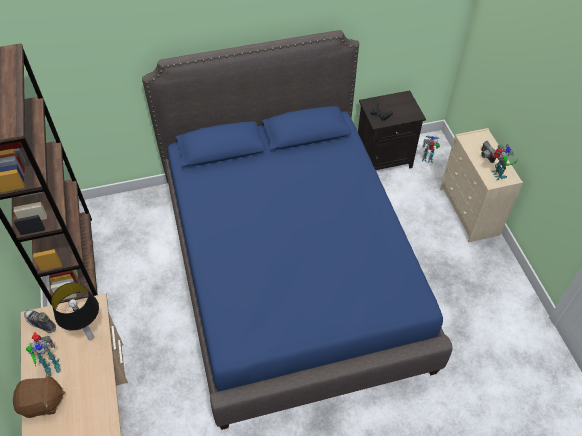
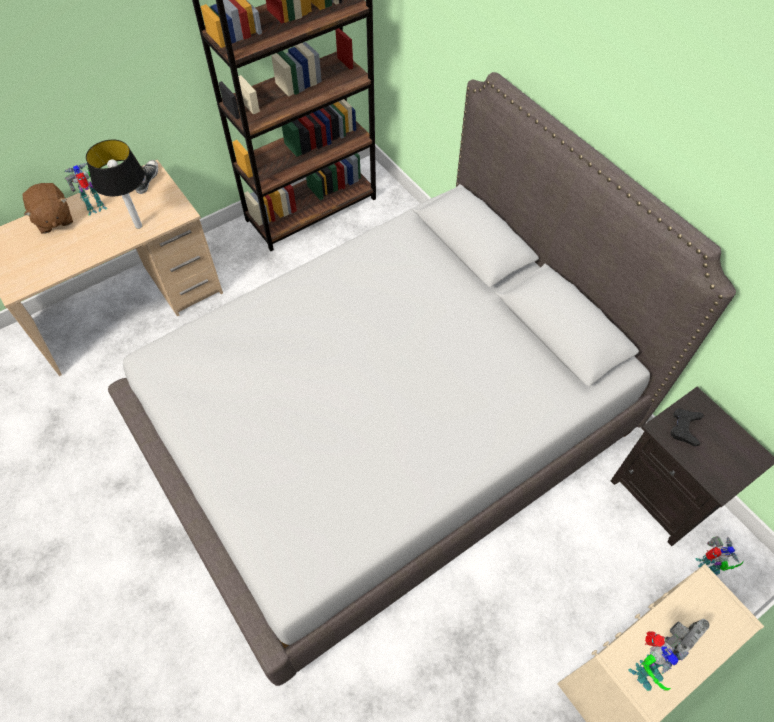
camera: 70 degrees right, 5 degrees up
toy robot [26,333,61,376] -> toy robot turned 105 degrees clockwise [64,163,107,216]
blue bed [142,30,453,430] -> grey bed [108,72,736,686]

